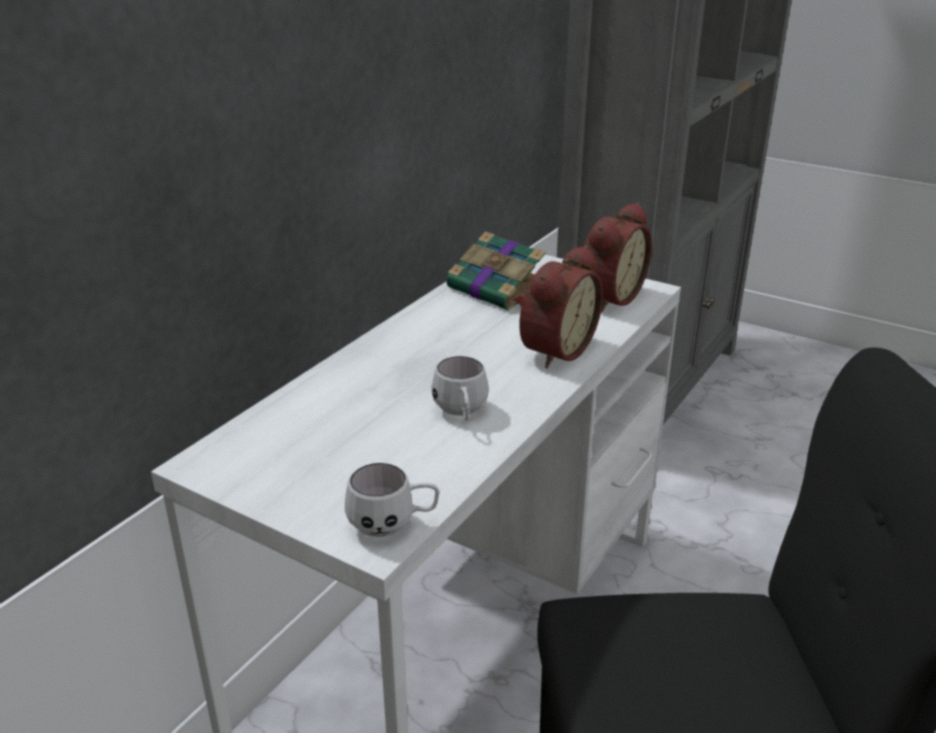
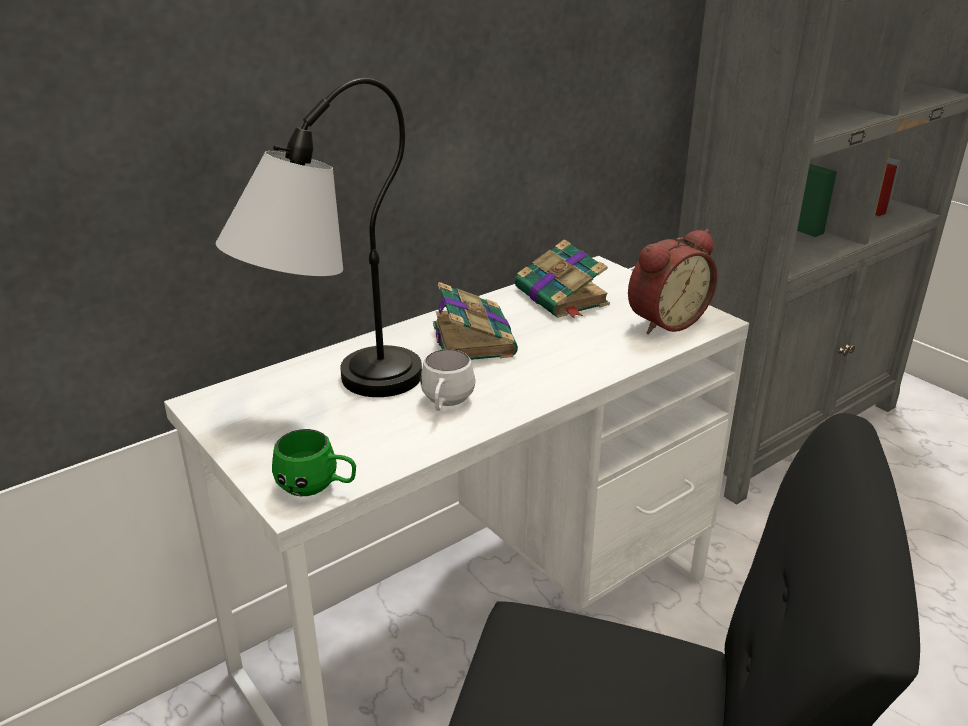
camera: 20 degrees right, 0 degrees up
white mug [345,463,439,537] -> green mug [272,429,356,496]
alarm clock [519,245,603,368] -> none
none -> table lamp [216,78,422,397]
none -> book [433,282,518,360]

